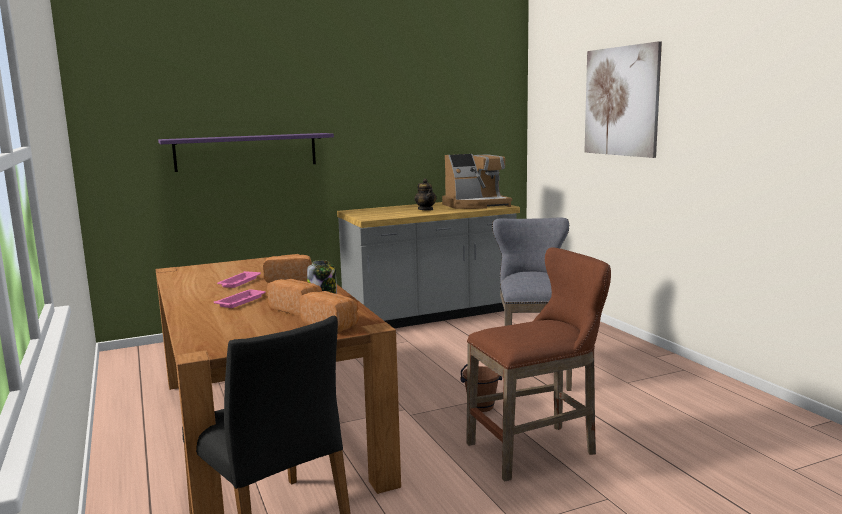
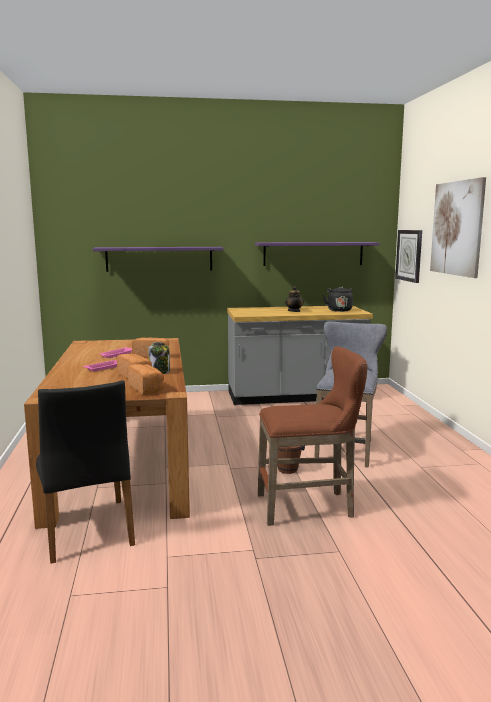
camera: 15 degrees right, 0 degrees up
coffee machine [442,154,512,209] -> black kettle [323,287,353,312]
none -> purple shelf [255,242,380,266]
none -> wall clock [395,230,422,283]

